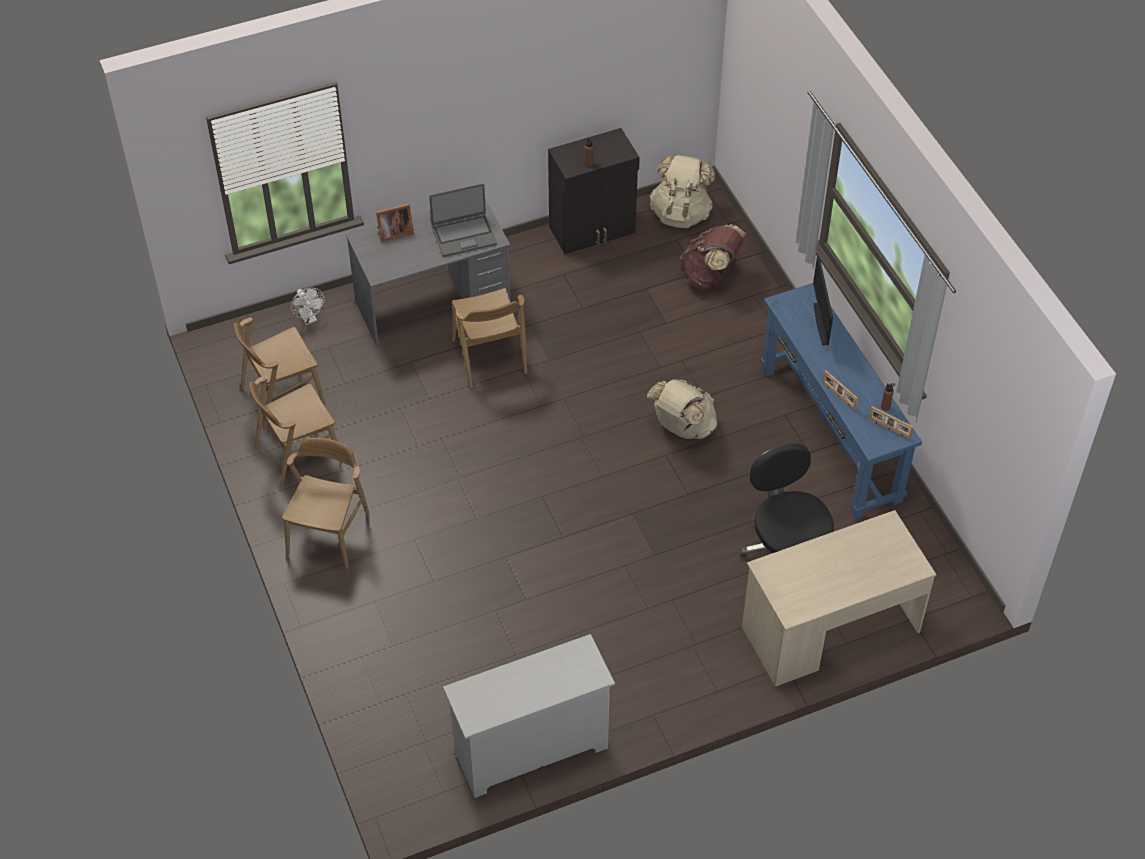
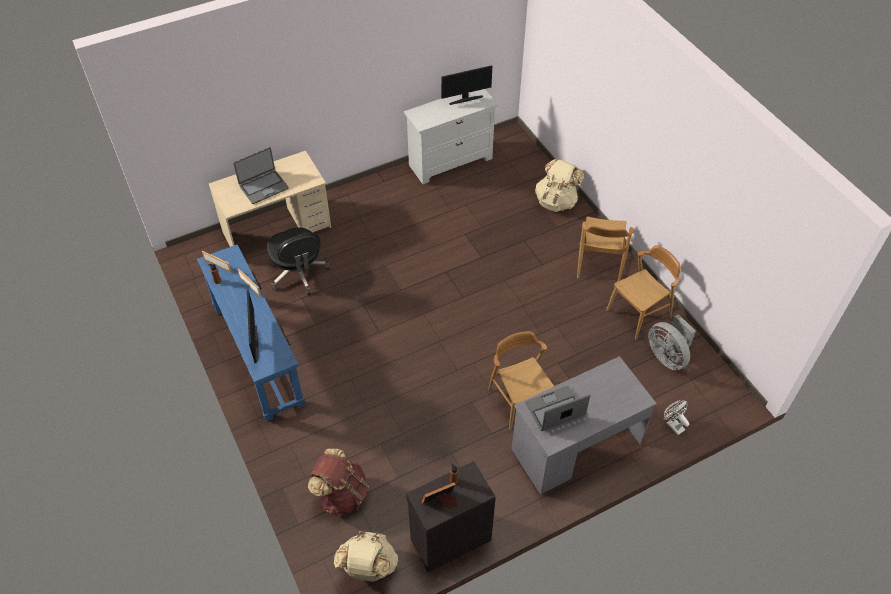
camera: 175 degrees right, 0 degrees up
brown chair [234,318,326,429] -> grey fan [648,314,696,370]
picture frame [376,204,414,242] -> picture frame moved to [422,482,457,509]
beige backpack [647,379,717,439] -> beige backpack moved to [535,159,584,212]
none -> laptop [233,147,289,204]
none -> monitor [441,65,492,105]

